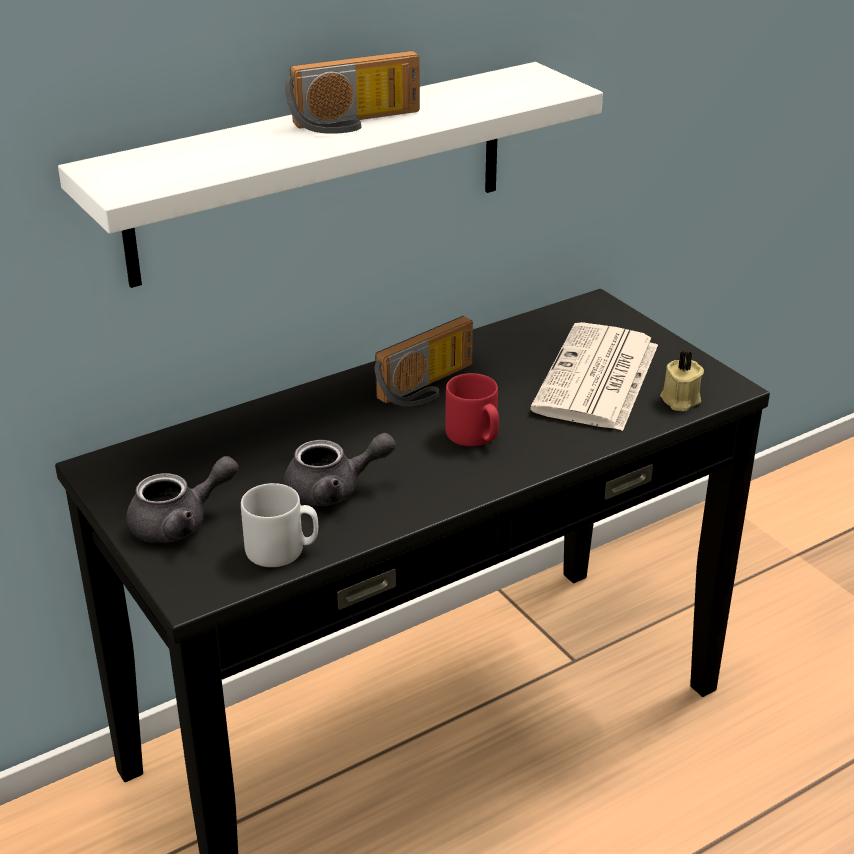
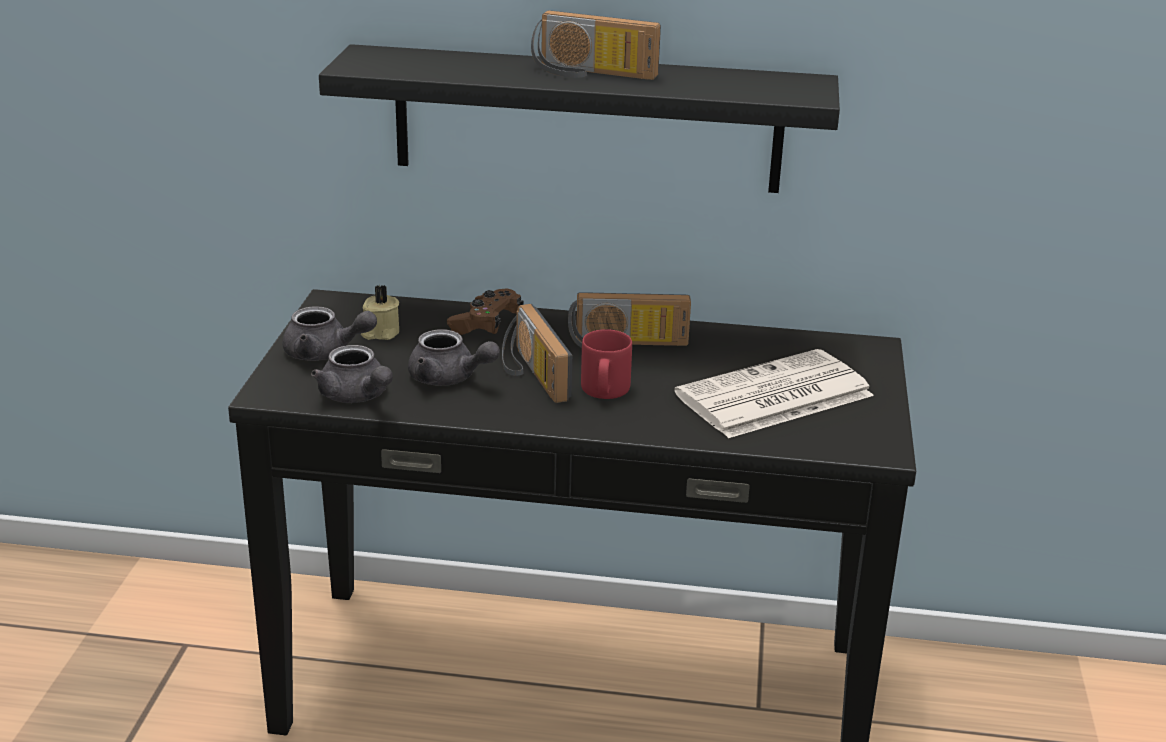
camera: 40 degrees right, 5 degrees down
white shelf [58,62,603,288] -> black shelf [319,44,840,193]
grey mug [241,483,318,567] -> grey teapot [311,345,393,403]
beige candle [660,350,704,411] -> beige candle moved to [361,284,399,340]
none -> brown game controller [447,288,524,335]
none -> radio [502,304,572,403]

